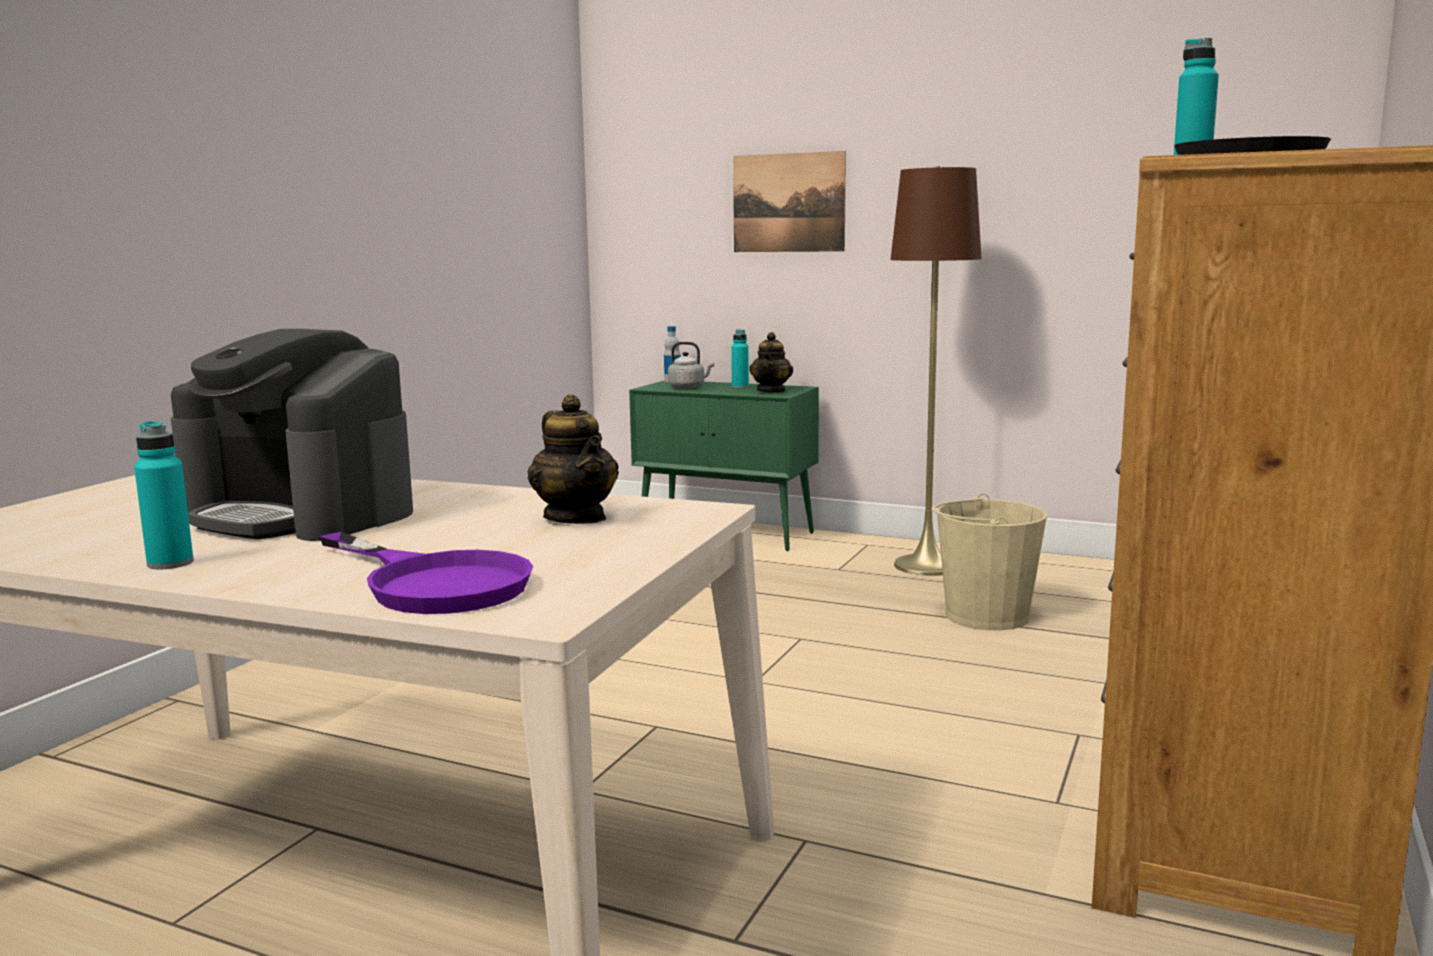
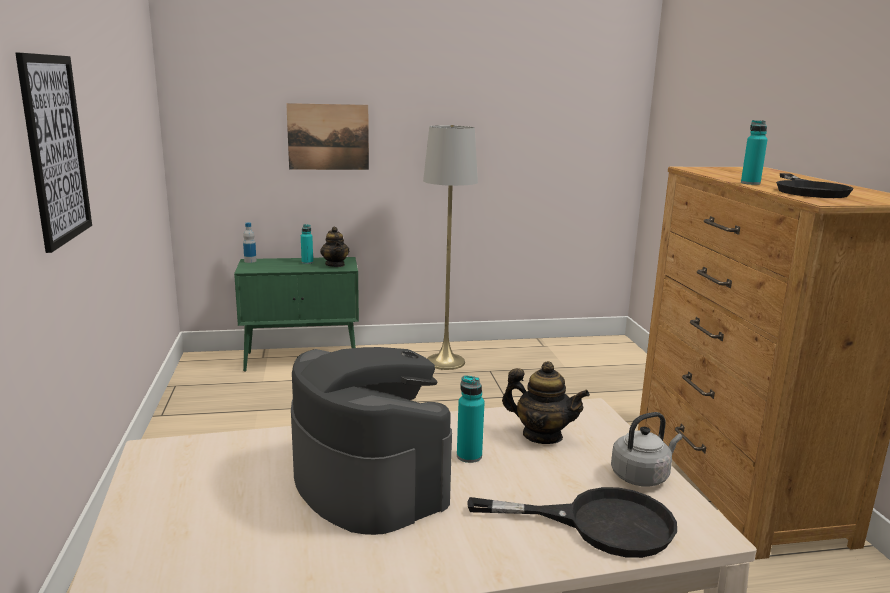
camera: 35 degrees left, 5 degrees up
turquoise bottle [134,421,194,569] -> turquoise bottle moved to [457,375,485,463]
coffee machine [171,329,413,541] -> coffee machine turned 120 degrees counterclockwise [291,347,452,535]
purple frying pan [320,532,533,614] -> black frying pan [467,487,677,558]
grey kettle [668,342,714,389] -> grey kettle moved to [611,412,682,487]
brown floor lamp [890,166,982,576] -> grey floor lamp [423,125,478,370]
beige bucket [933,493,1047,630] -> none
none -> picture [15,53,92,253]

